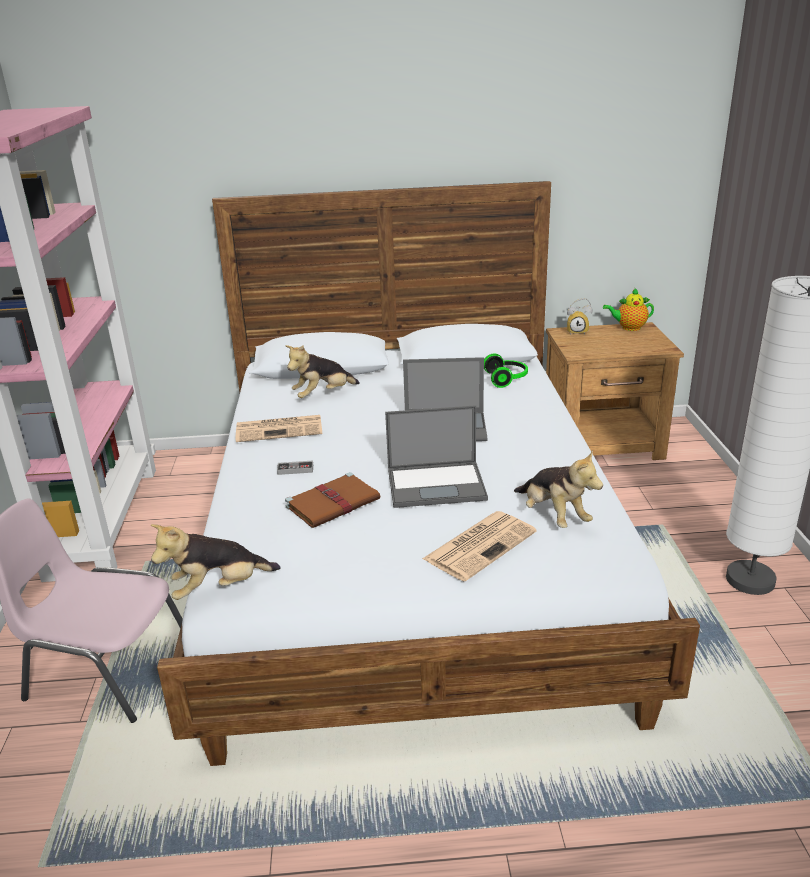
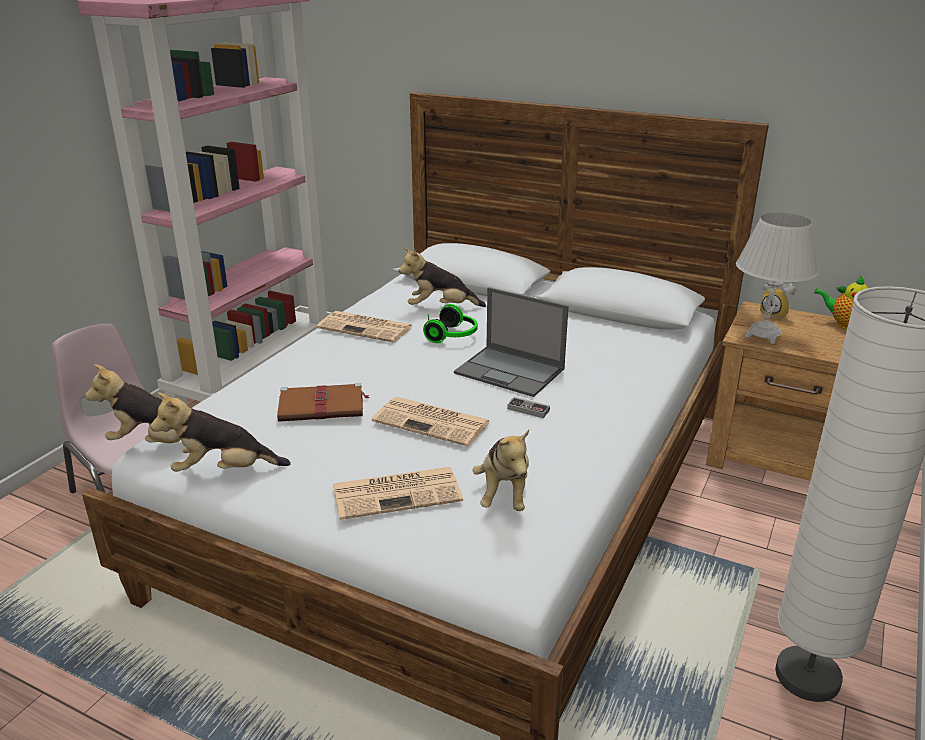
camera: 30 degrees right, 0 degrees up
game controller [277,461,313,475] -> game controller moved to [507,397,550,418]
laptop [385,405,488,508] -> newspaper [372,397,491,447]
headphones [484,353,528,388] -> headphones moved to [423,304,478,343]
none -> plush toy [150,392,291,472]
none -> white table lamp [736,213,819,344]

